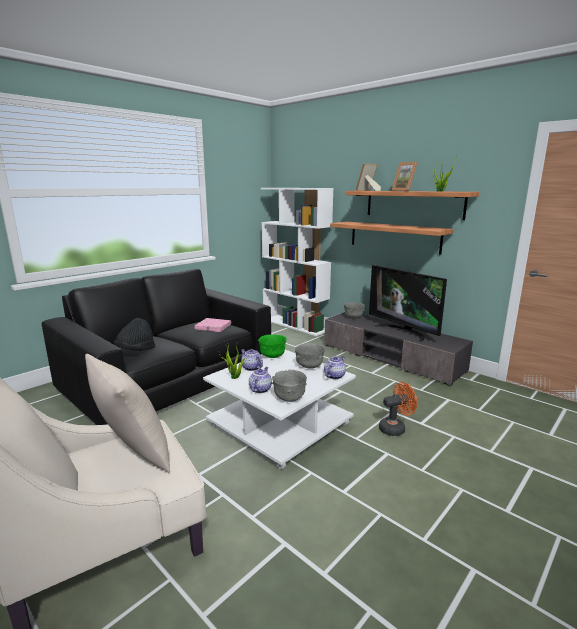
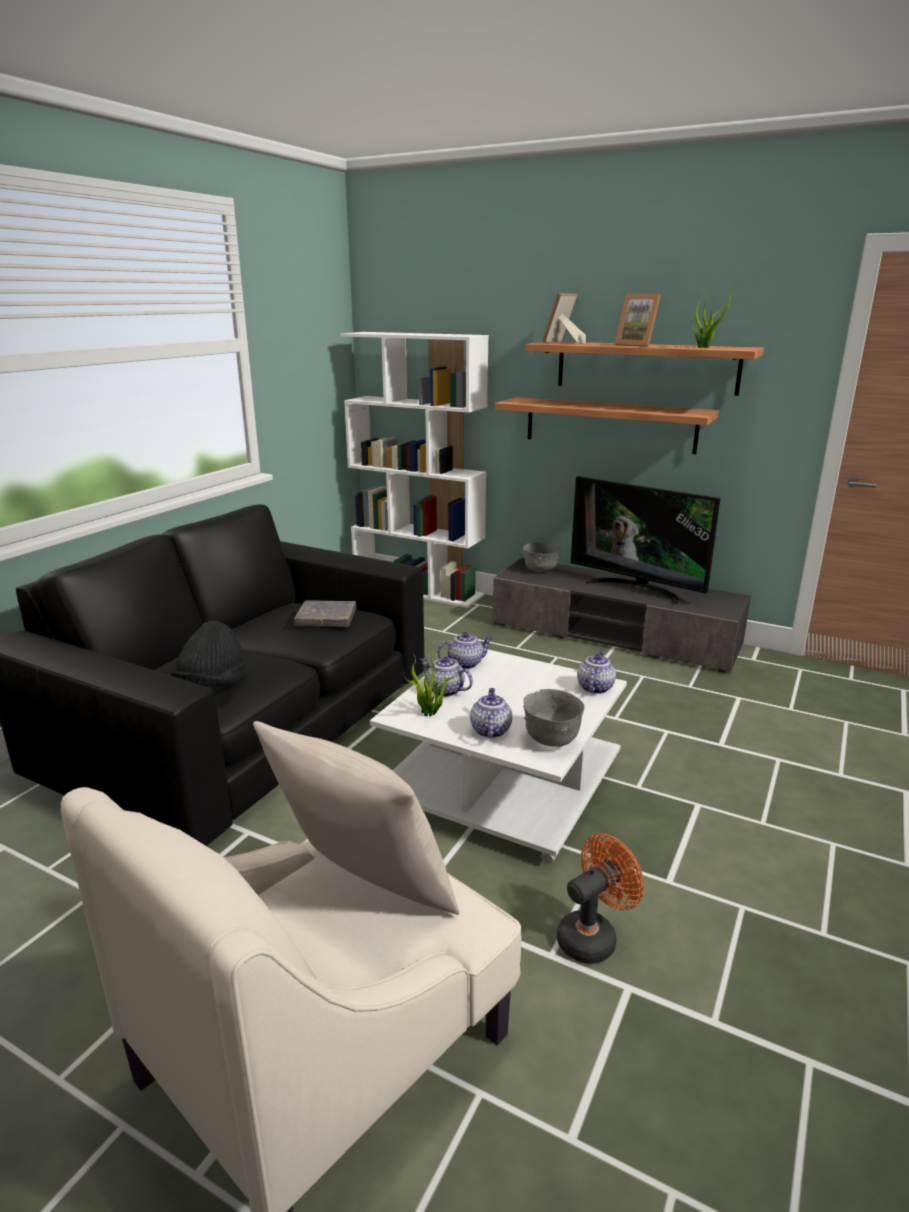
camera: 15 degrees left, 5 degrees up
pink book [195,318,231,332] -> grey book [294,600,356,627]
green bowl [258,335,287,358] -> teapot [437,632,493,669]
grey bowl [295,343,325,369] -> none
orange fan [379,382,417,436] -> orange fan moved to [557,834,644,964]

